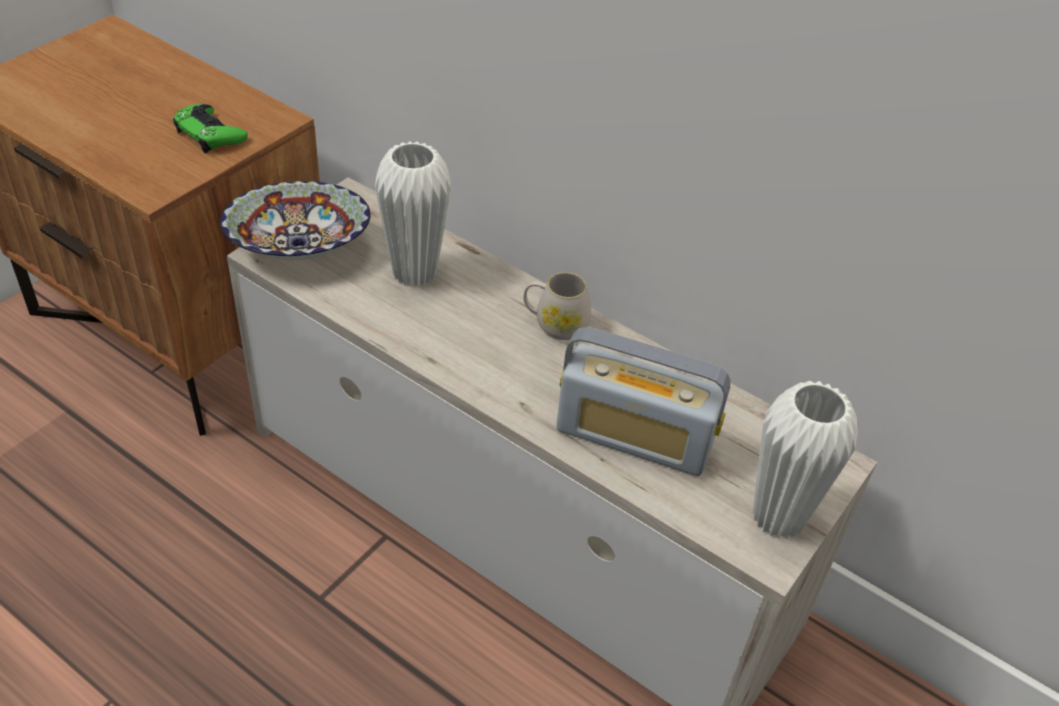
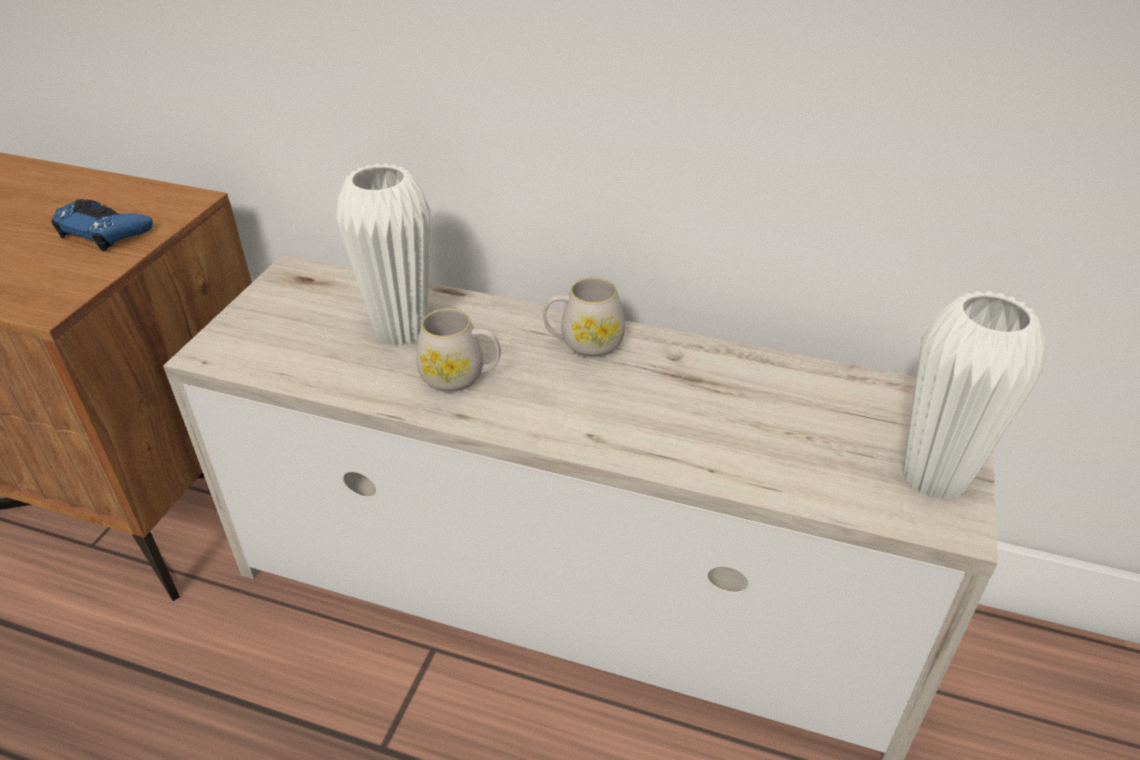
camera: 15 degrees left, 5 degrees down
green game controller [173,104,248,153] -> blue game controller [51,199,153,251]
bowl [220,181,371,260] -> none
radio [556,327,731,476] -> none
none -> white mug [416,308,501,393]

